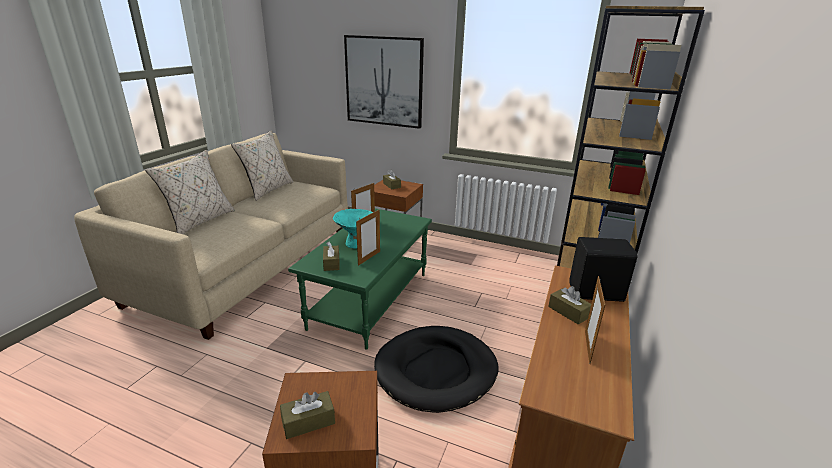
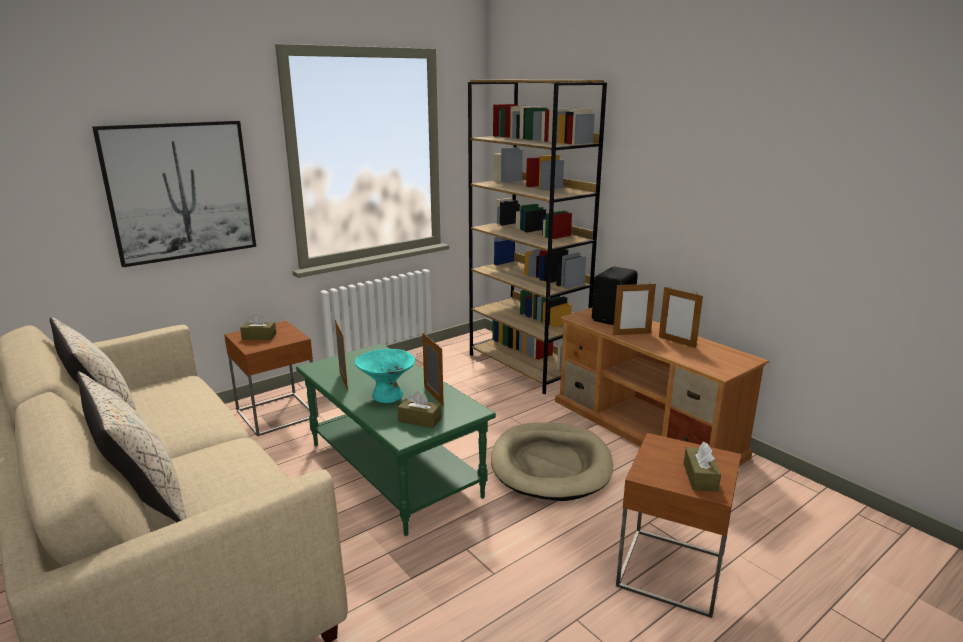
camera: 60 degrees left, 5 degrees down
black dog bed [374,326,499,413] -> beige dog bed [491,422,613,501]
brown tissue box [548,286,591,324] -> picture frame [613,283,656,335]

